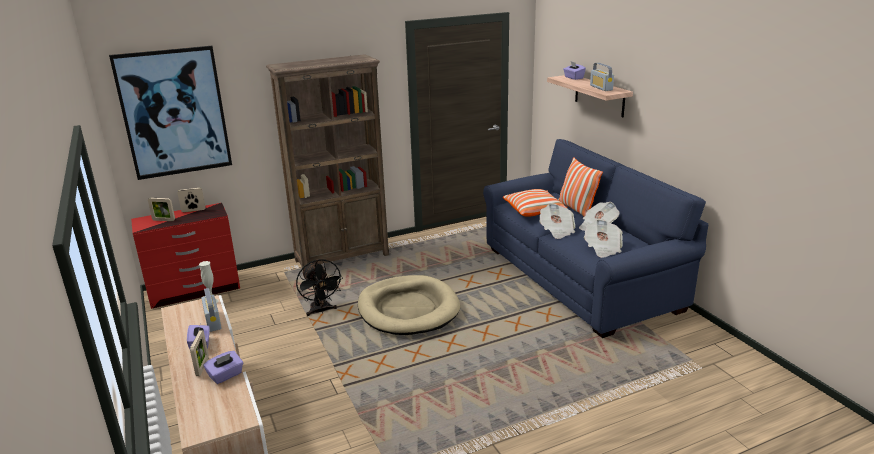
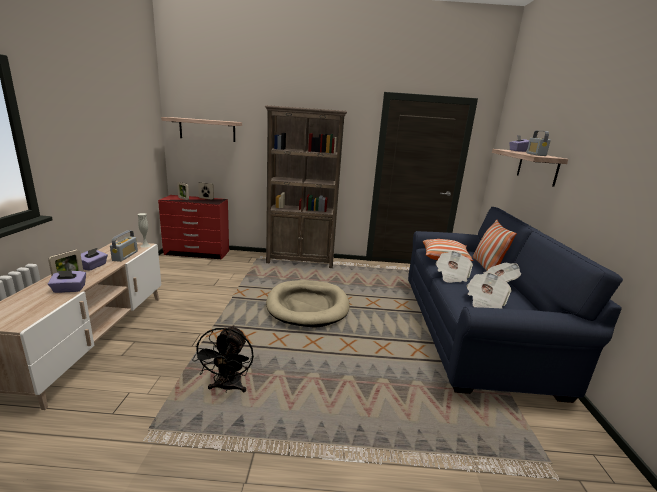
camera: 25 degrees right, 5 degrees down
picture [109,46,232,180] -> shelf [161,117,242,142]
black fan [296,259,343,316] -> black fan moved to [192,325,254,393]

